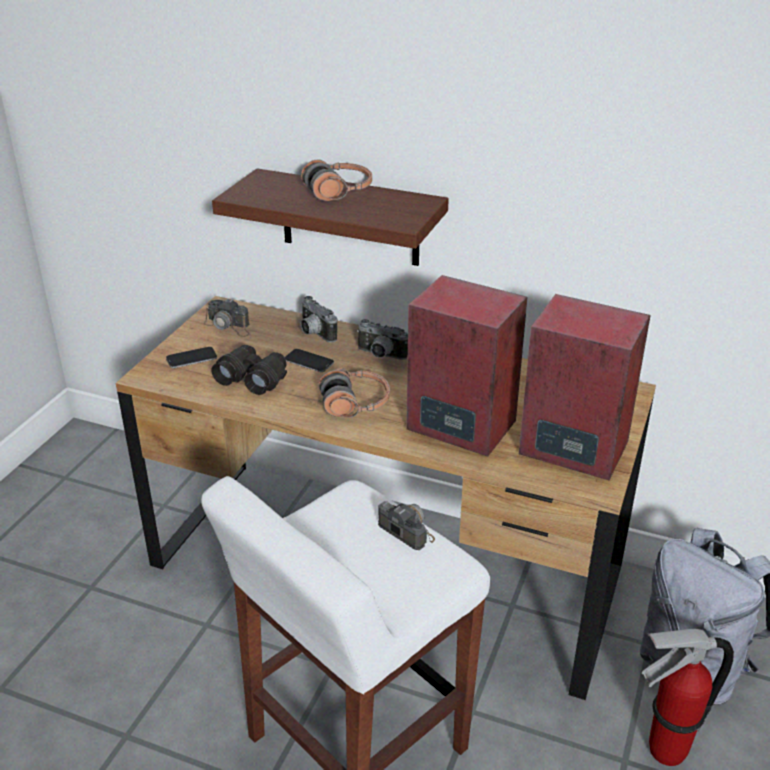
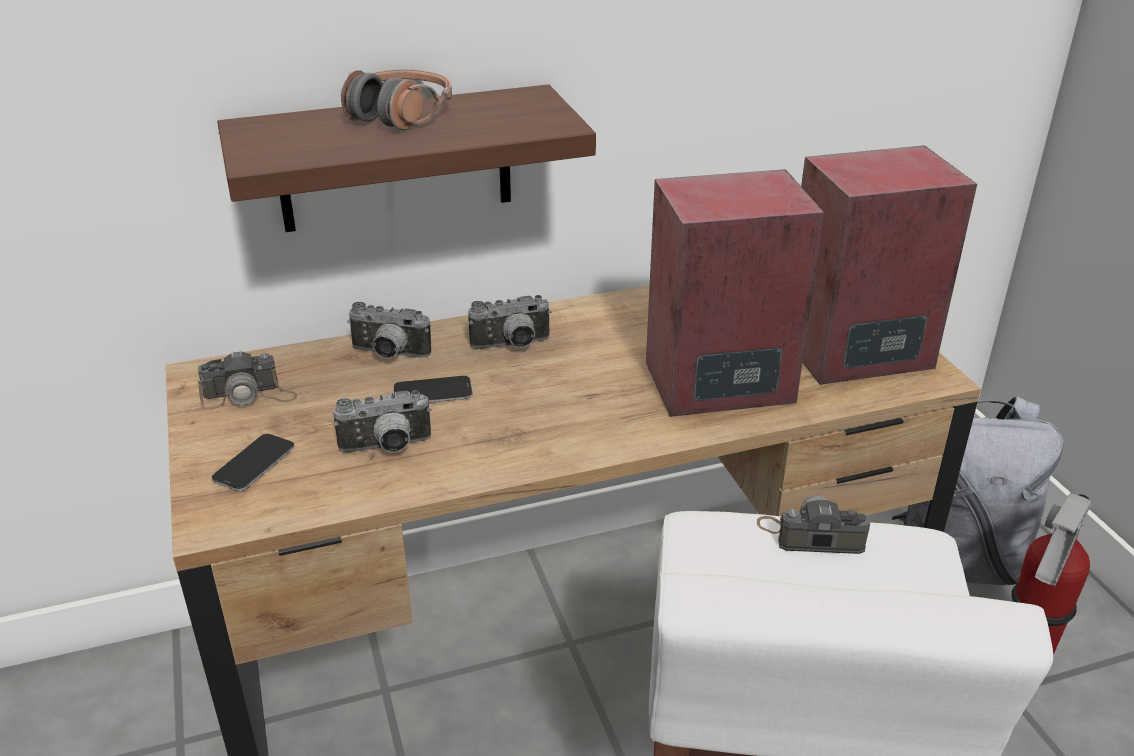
camera: 40 degrees left, 0 degrees up
black binoculars [211,345,287,395] -> camera [333,390,431,453]
headphones [318,368,390,418] -> none

